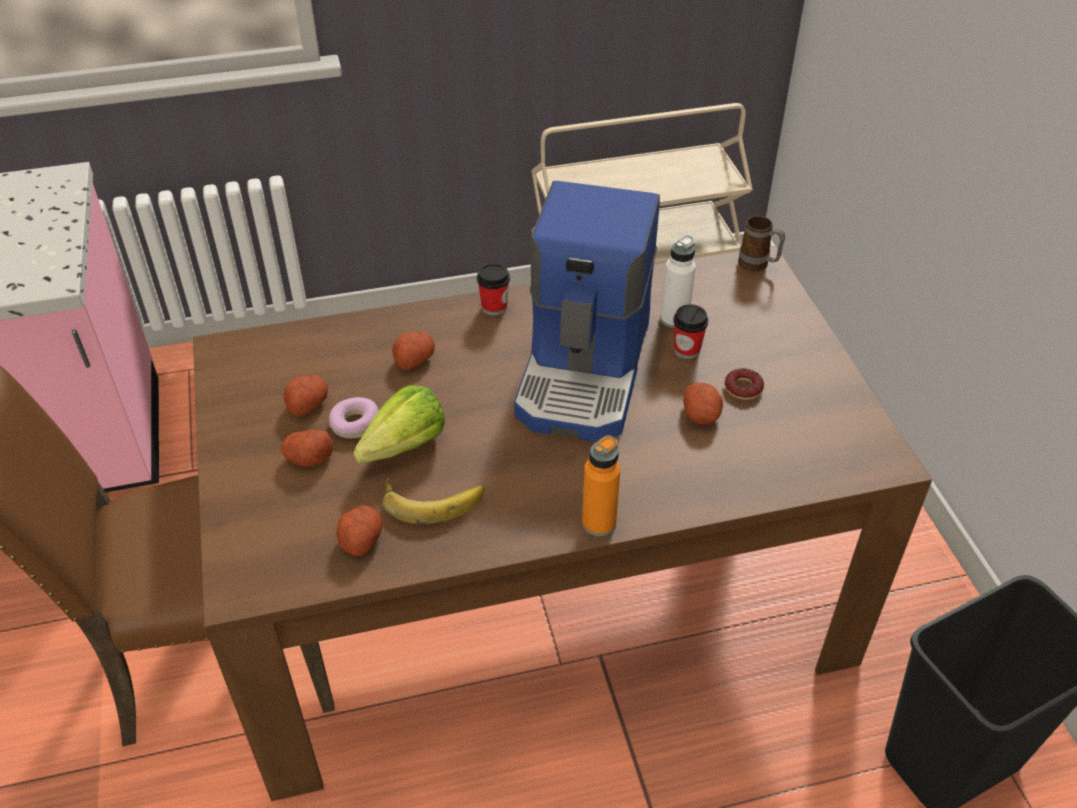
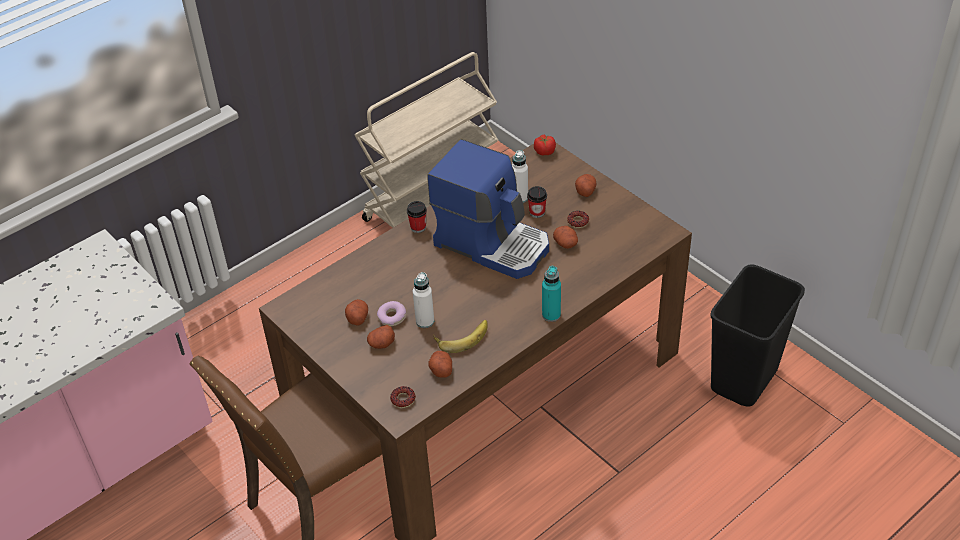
camera: 25 degrees left, 0 degrees up
lettuce [353,385,445,464] -> white bottle [413,272,434,328]
potato [392,332,435,370] -> potato moved to [575,174,596,197]
coffee machine [514,181,660,442] -> coffee machine turned 45 degrees counterclockwise [427,139,549,279]
orange bottle [582,435,620,536] -> turquoise bottle [542,266,561,322]
mug [738,216,785,272] -> tomato [534,135,556,155]
none -> donut [390,386,416,408]

